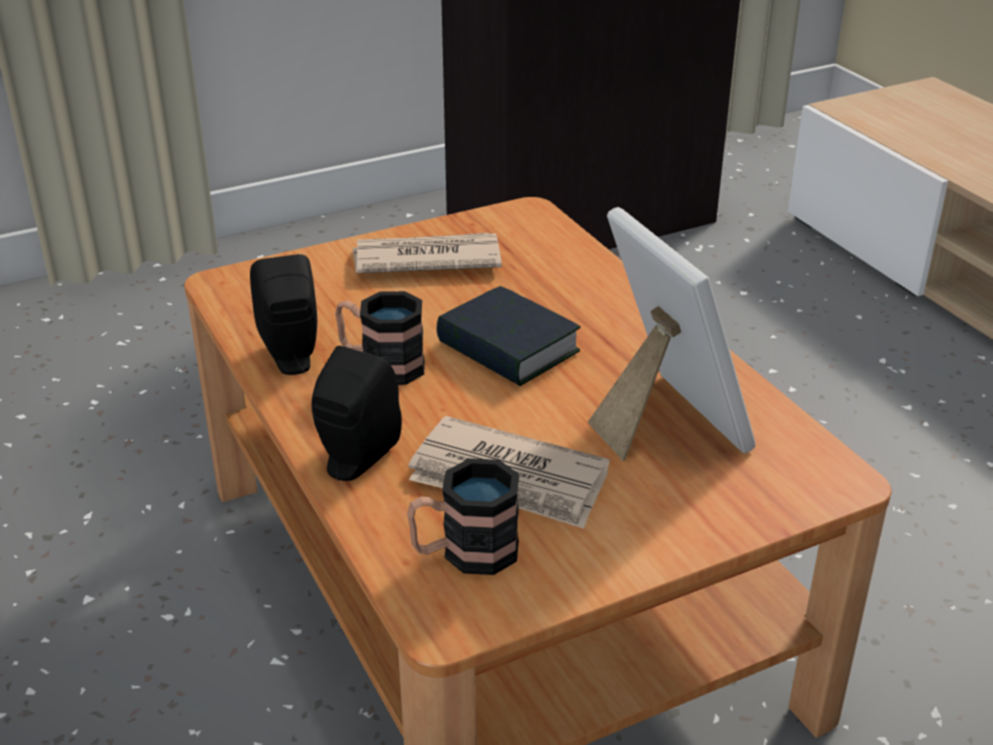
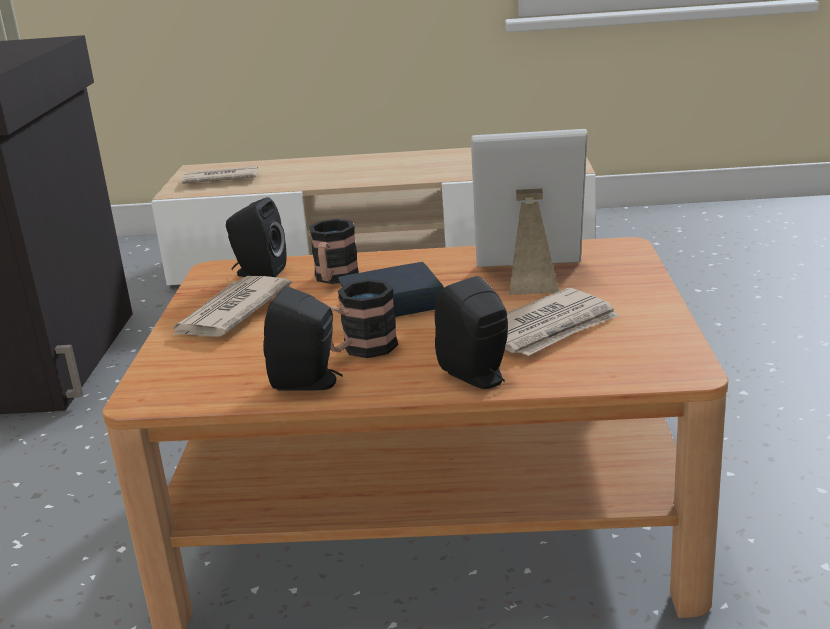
camera: 60 degrees left, 10 degrees down
mug [407,458,519,575] -> mug moved to [309,219,359,284]
none -> newspaper [182,166,258,184]
none -> black speaker [226,197,286,277]

